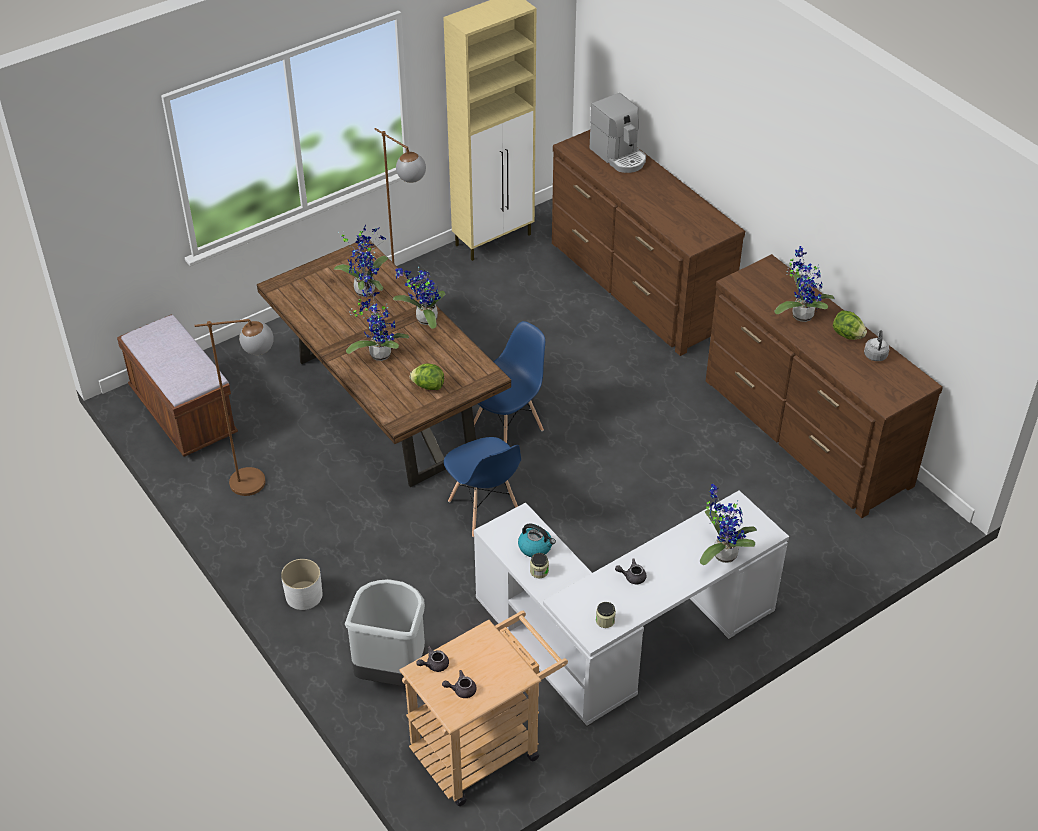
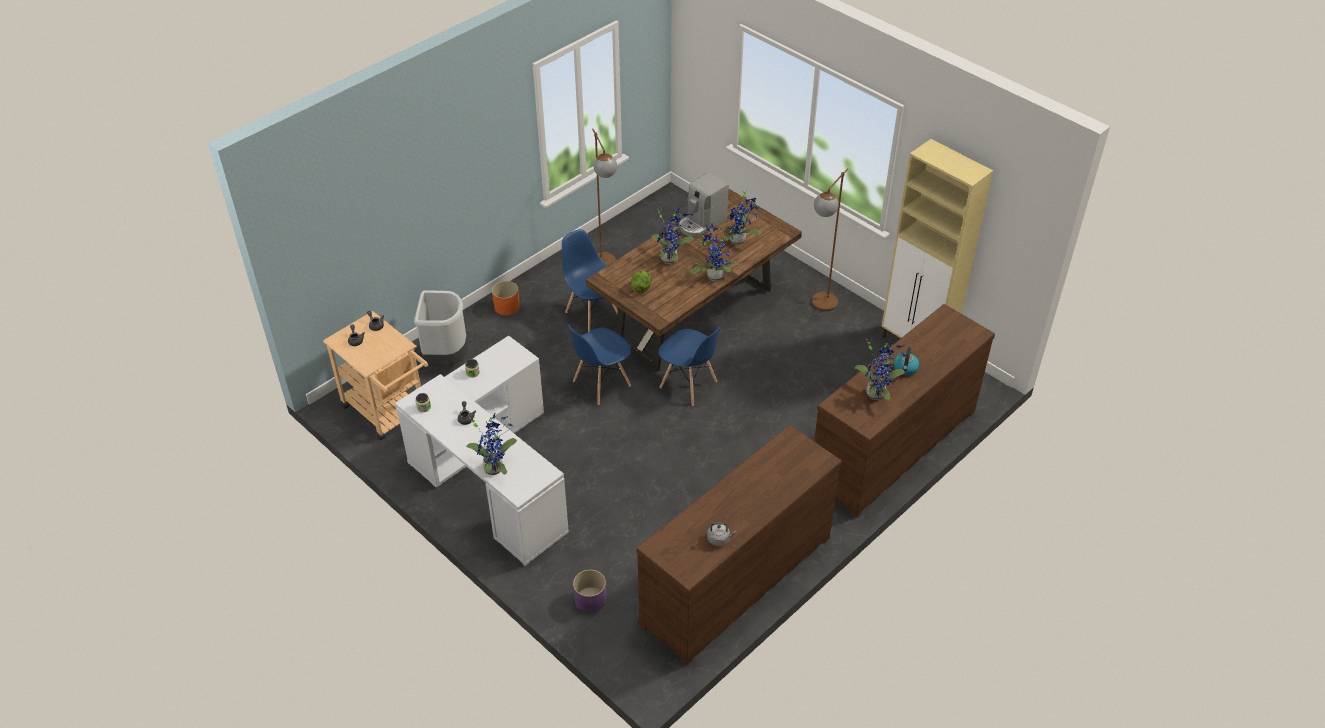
camera: 80 degrees right, 0 degrees up
brown bench [117,315,238,457] -> none
white planter [281,559,322,610] -> orange planter [492,281,520,316]
kettle [518,523,556,557] -> kettle moved to [893,347,920,375]
coffee machine [590,93,646,173] -> coffee machine moved to [679,172,729,237]
potted plant [774,246,835,322] -> potted plant moved to [854,339,907,401]
lettuce [833,310,867,340] -> none
none -> blue chair [562,229,618,332]
none -> purple planter [573,570,606,613]

